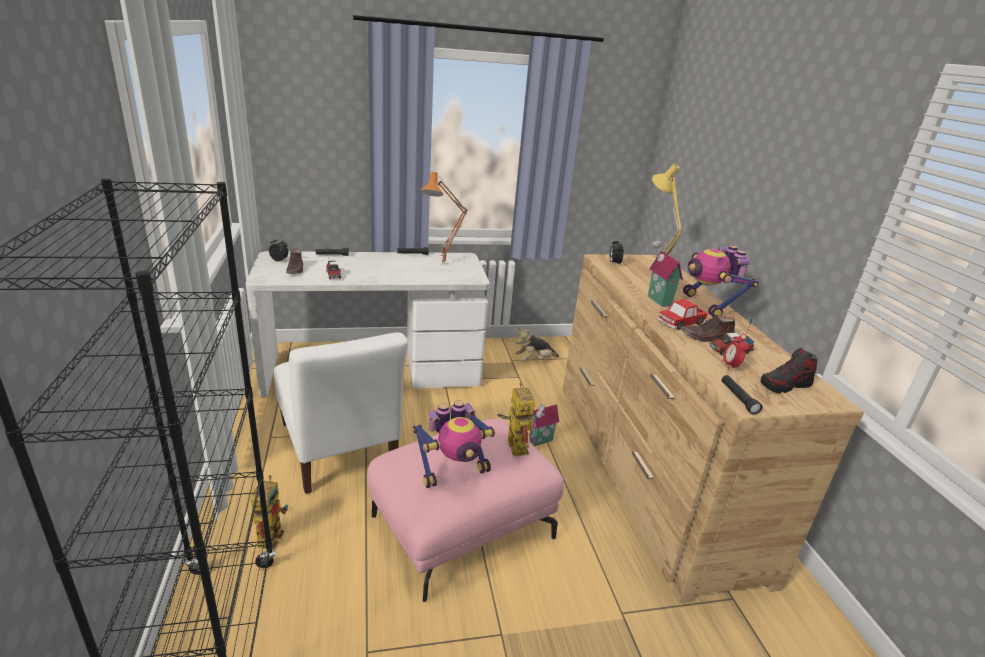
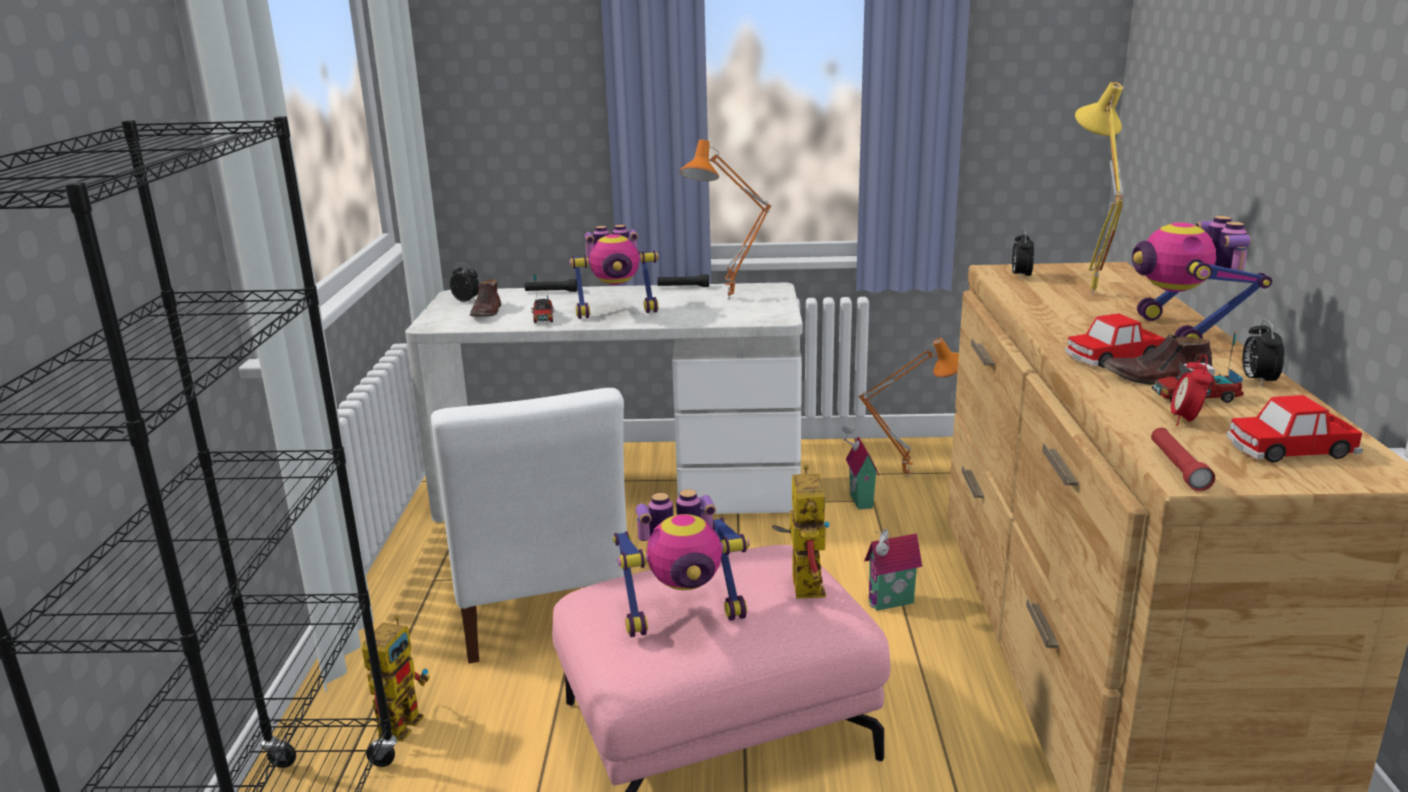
camera: 15 degrees right, 5 degrees down
plush toy [515,327,559,362] -> orange table lamp [859,338,959,477]
toy house [648,241,683,307] -> toy house moved to [842,424,880,509]
black flashlight [722,375,763,415] -> red flashlight [1151,428,1215,491]
shoe [760,347,818,393] -> toy car [1227,395,1363,462]
none -> toy robot [569,224,659,319]
none -> alarm clock [1242,318,1284,387]

